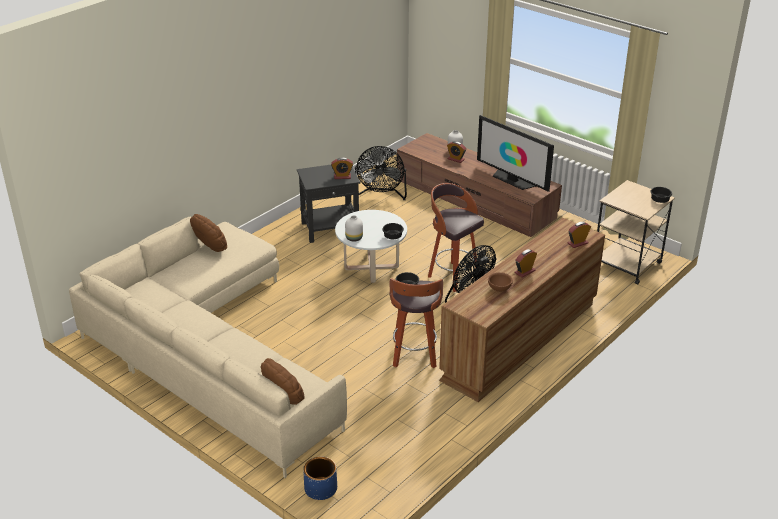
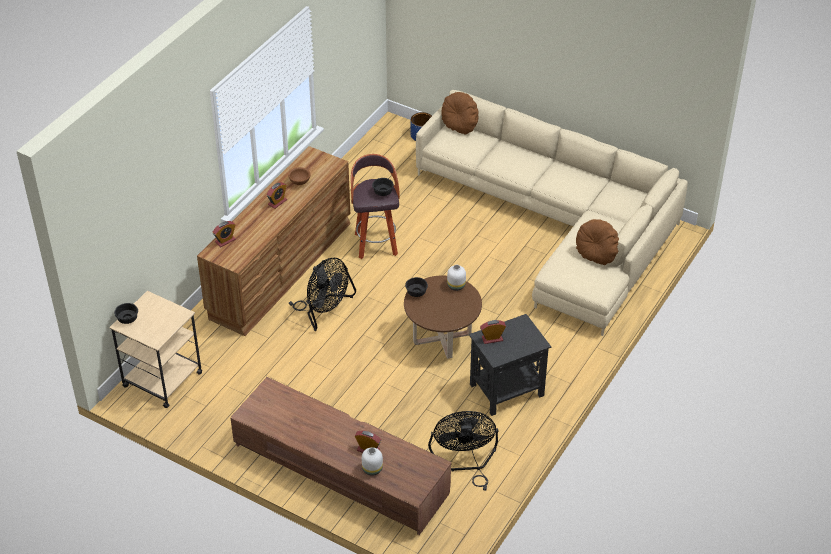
camera: 170 degrees right, 10 degrees up
white coffee table [335,210,407,283] -> brown coffee table [404,276,482,359]
stool [428,183,484,292] -> none
television [477,115,554,192] -> none

